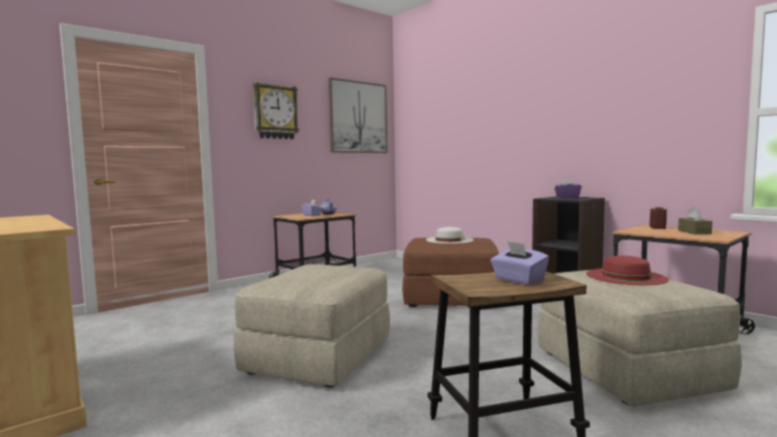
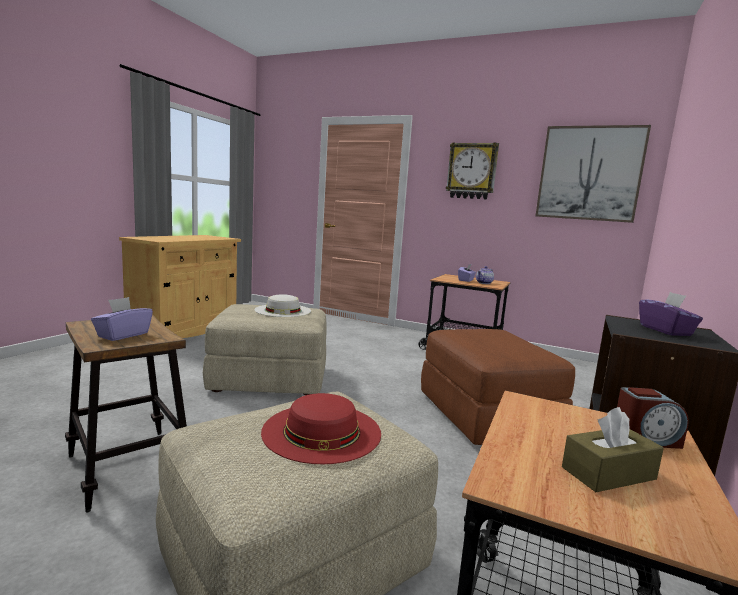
camera: 65 degrees right, 5 degrees up
white hat [426,227,473,244] -> white hat moved to [254,294,311,317]

